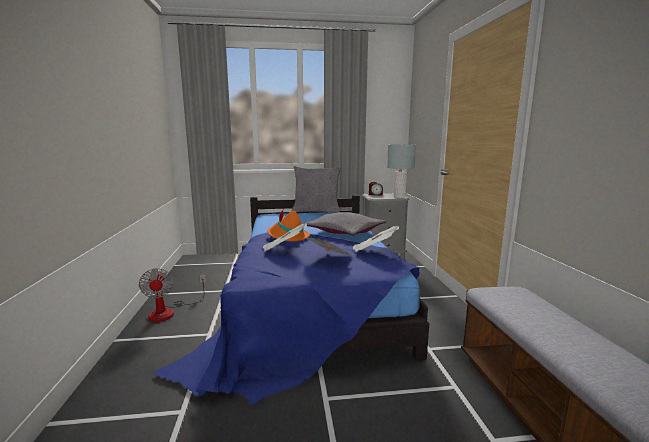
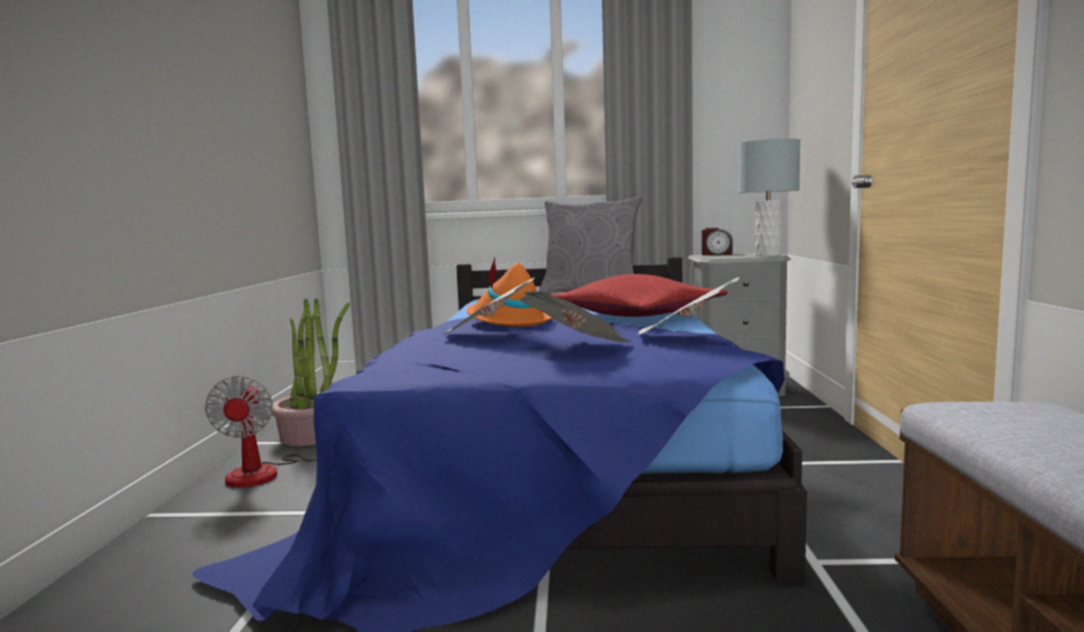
camera: 10 degrees right, 5 degrees down
grey pillow [303,212,386,235] -> red pillow [551,274,728,317]
none -> potted plant [270,298,350,446]

